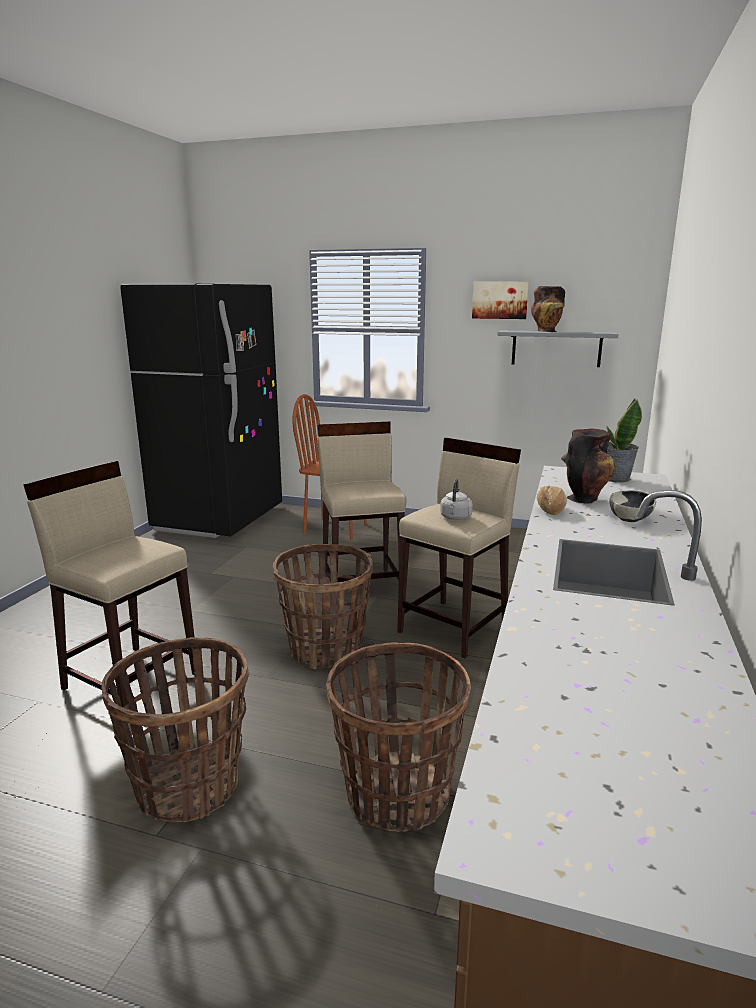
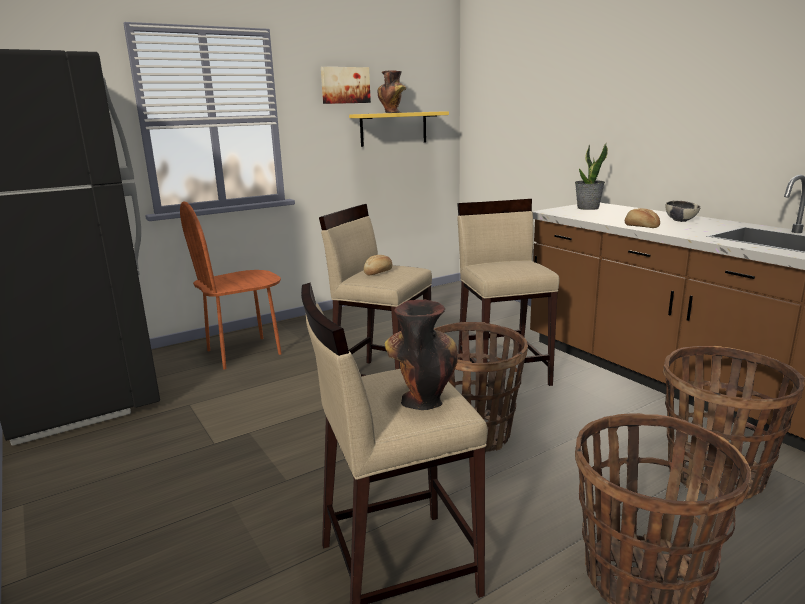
camera: 50 degrees left, 0 degrees up
grey kettle [440,478,472,520] -> none
grey shelf [497,330,619,367] -> yellow shelf [349,111,449,147]
vase [561,428,615,504] -> vase moved to [384,299,458,410]
none -> bread [364,255,393,275]

